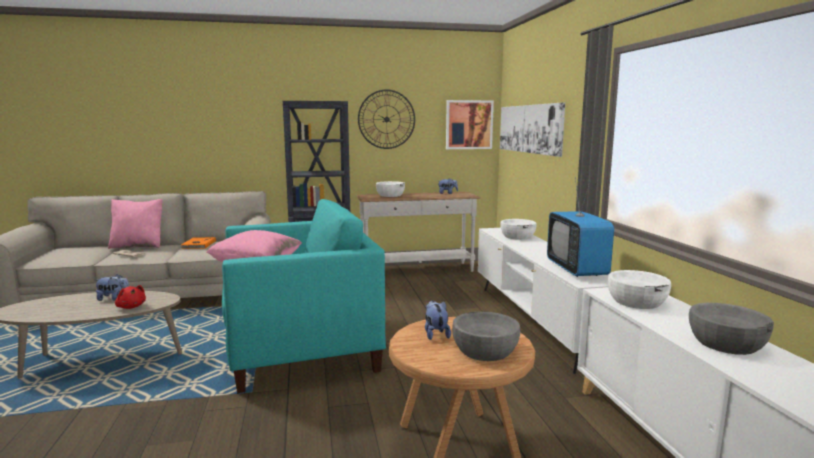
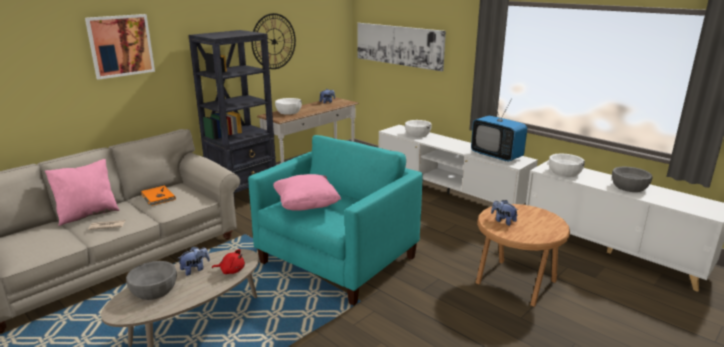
camera: 35 degrees left, 10 degrees up
picture [446,100,494,149] -> picture moved to [85,14,155,80]
grey bowl [452,311,520,361] -> grey bowl moved to [126,261,177,300]

